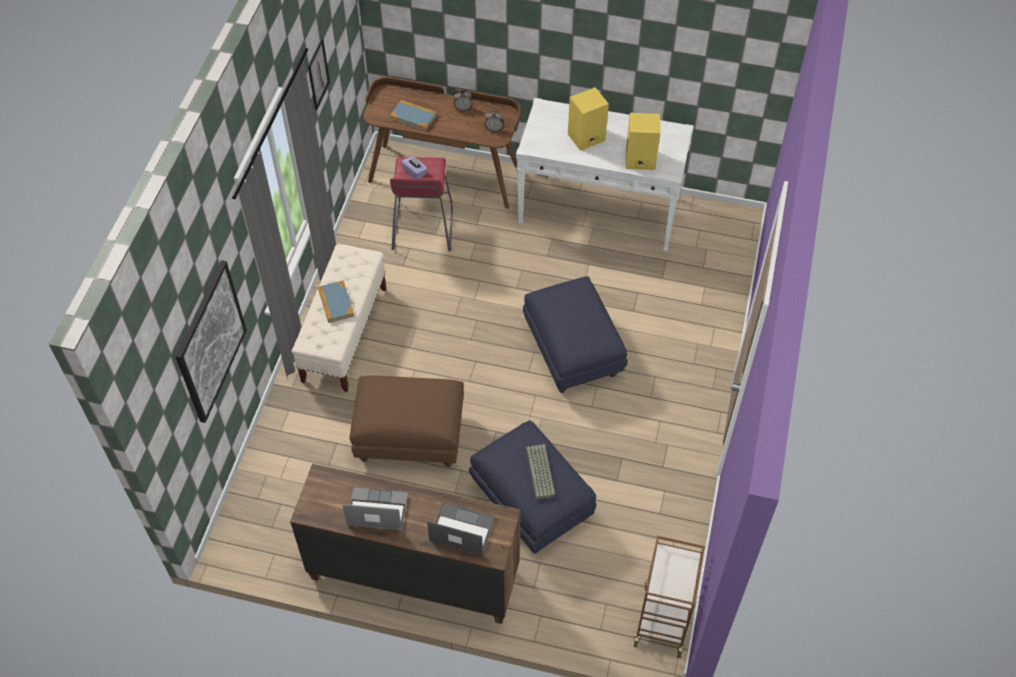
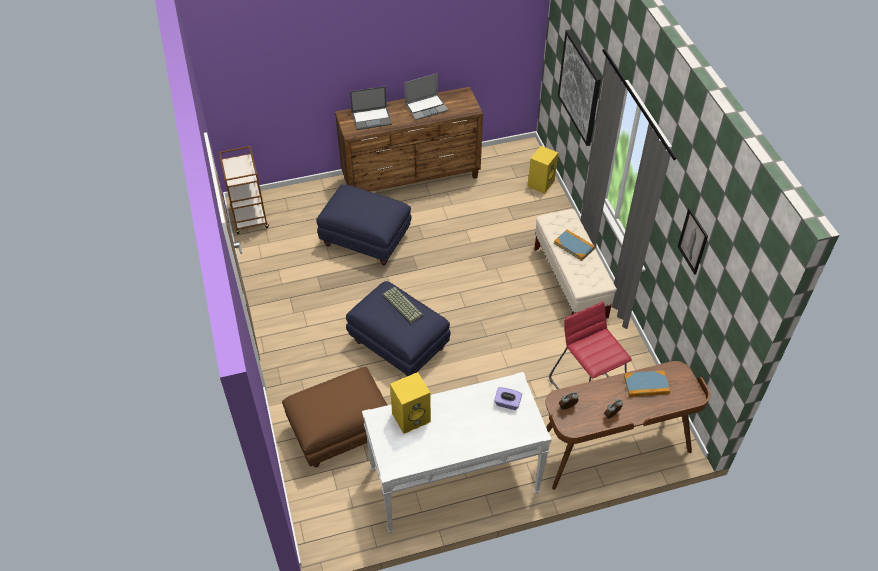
camera: 150 degrees right, 5 degrees down
brown ottoman [350,375,464,467] -> brown ottoman moved to [282,367,387,467]
purple tissue box [401,156,428,178] -> purple tissue box moved to [494,387,522,410]
keyboard [525,444,556,500] -> keyboard moved to [382,287,424,324]
yellow speaker [568,87,609,151] -> yellow speaker moved to [528,146,558,194]

